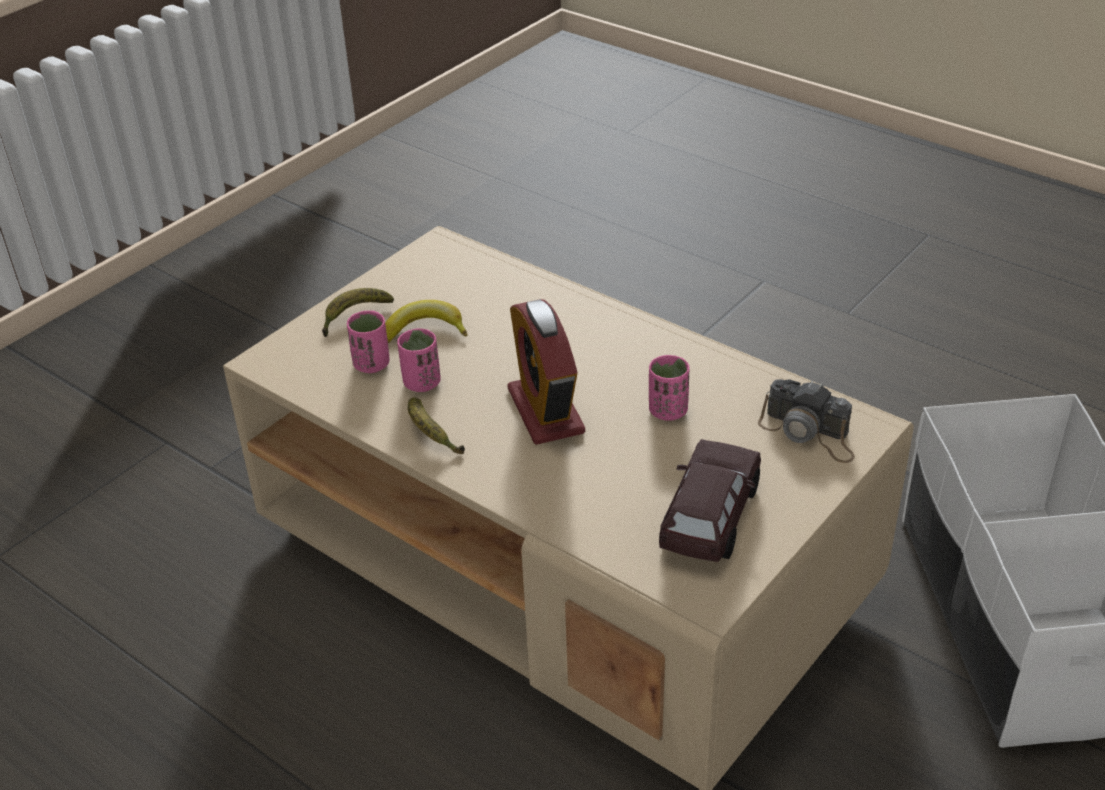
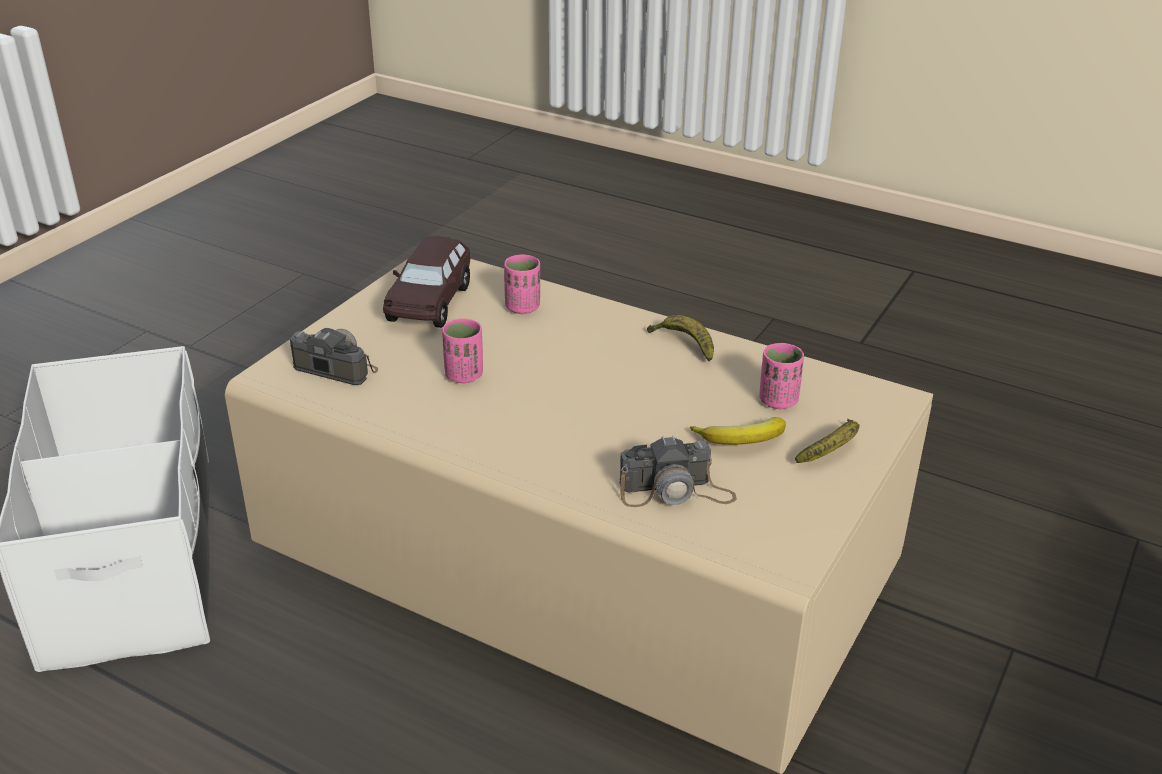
camera: 170 degrees right, 5 degrees down
pink cup [397,328,441,392] -> pink cup moved to [504,254,540,314]
alarm clock [507,299,585,445] -> none
none -> camera [619,435,737,507]

